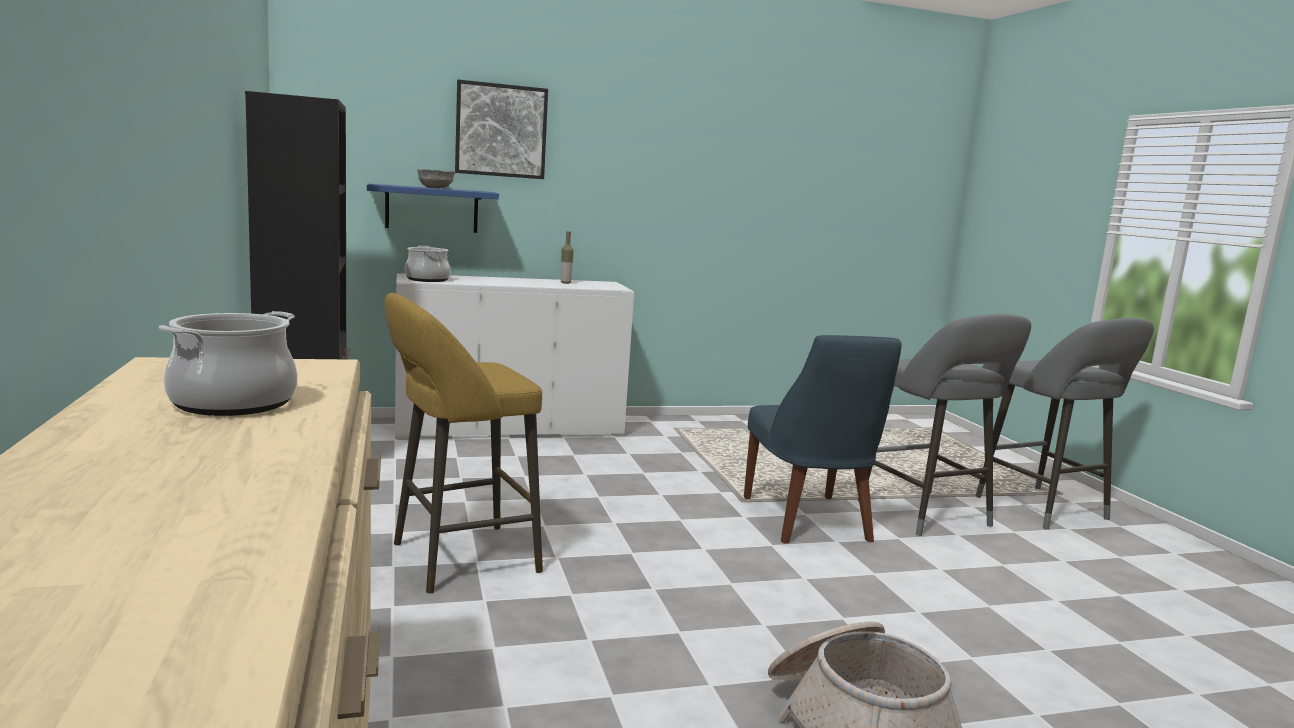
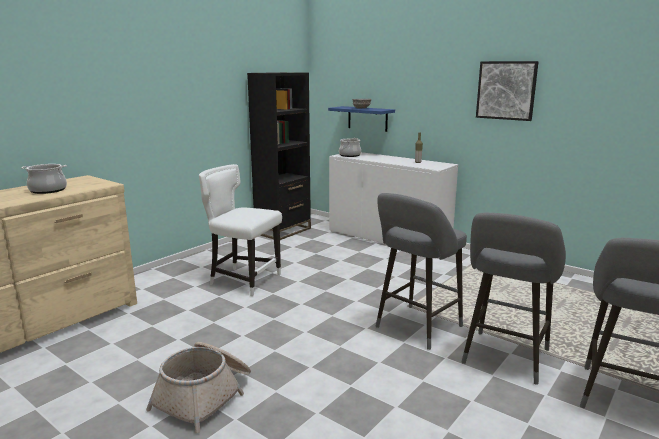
camera: 55 degrees right, 5 degrees up
yellow stool [385,293,543,593] -> white chair [199,164,282,296]
picture [455,80,548,179] -> picture moved to [476,61,539,121]
blue chair [744,335,902,543] -> grey stool [376,193,467,350]

